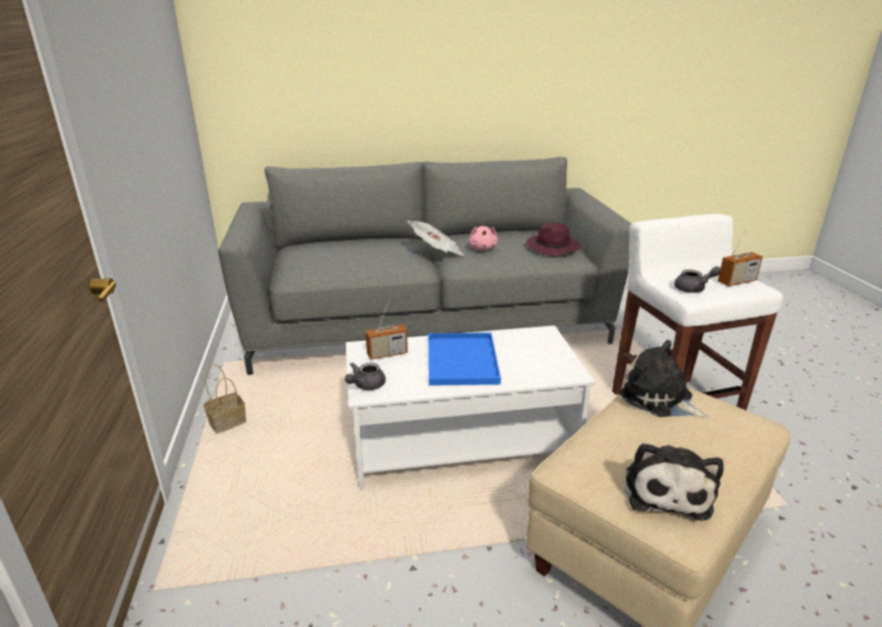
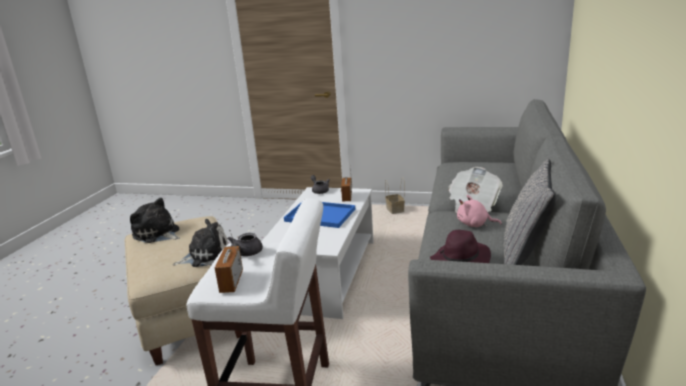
camera: 115 degrees right, 5 degrees down
none -> grey pillow [504,159,556,265]

